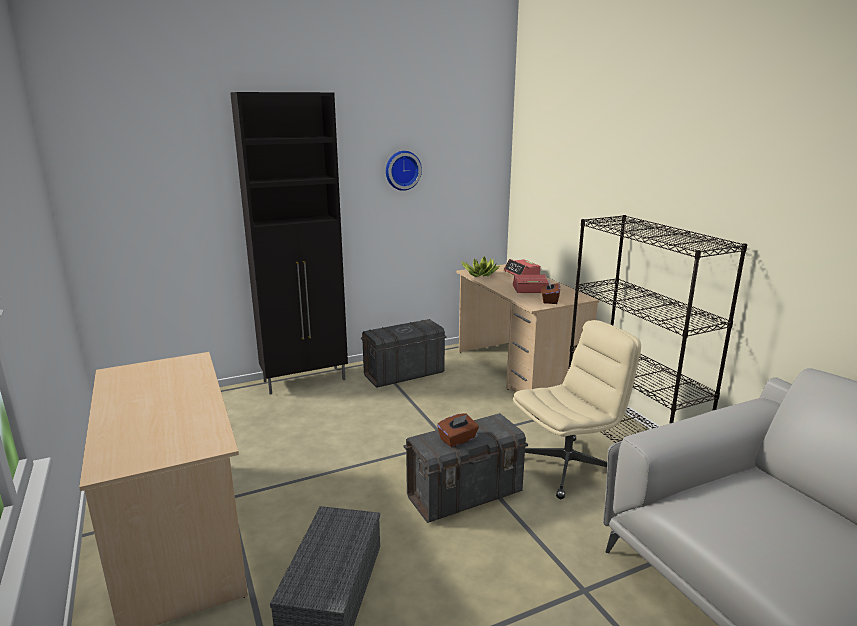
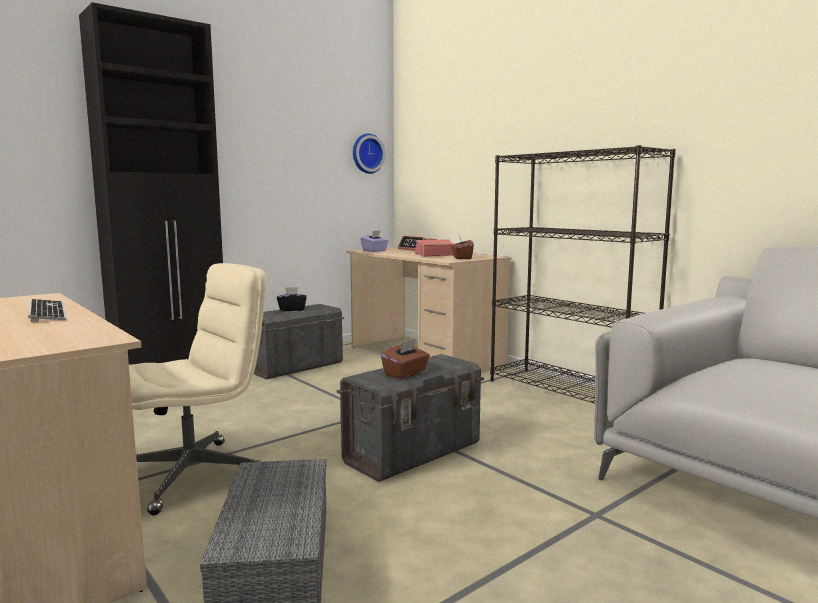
camera: 15 degrees left, 10 degrees down
wall clock [386,151,422,191] -> wall clock moved to [353,134,385,174]
potted plant [461,256,500,277] -> purple tissue box [360,230,389,252]
beige office chair [513,320,641,499] -> beige office chair moved to [129,263,266,515]
none -> keyboard [28,299,66,322]
none -> black tissue box [277,287,307,311]

